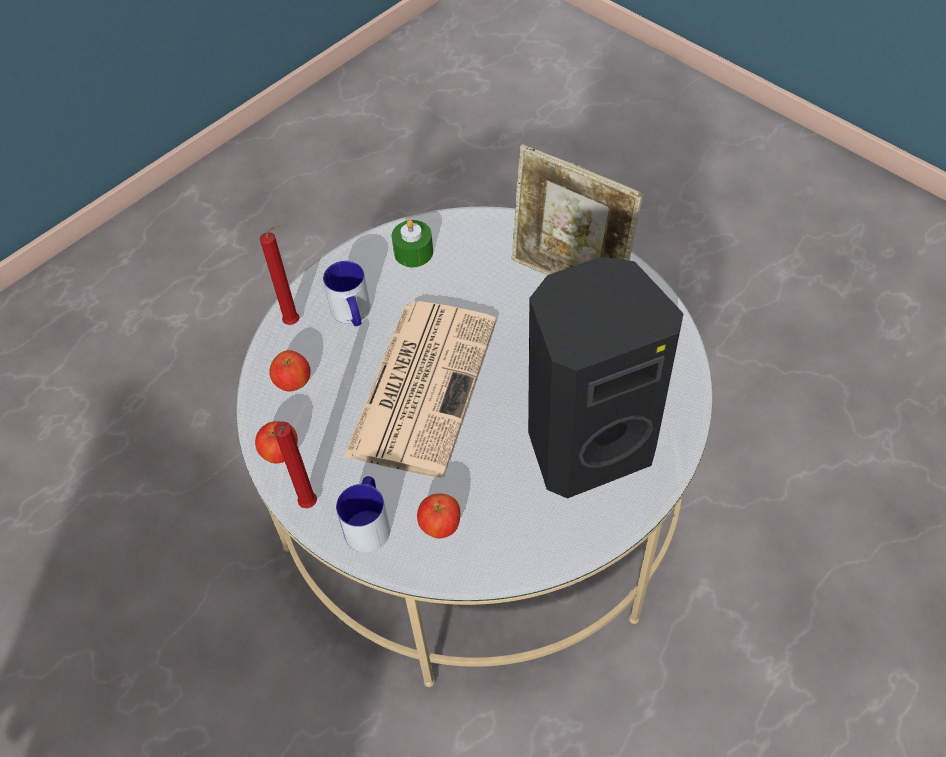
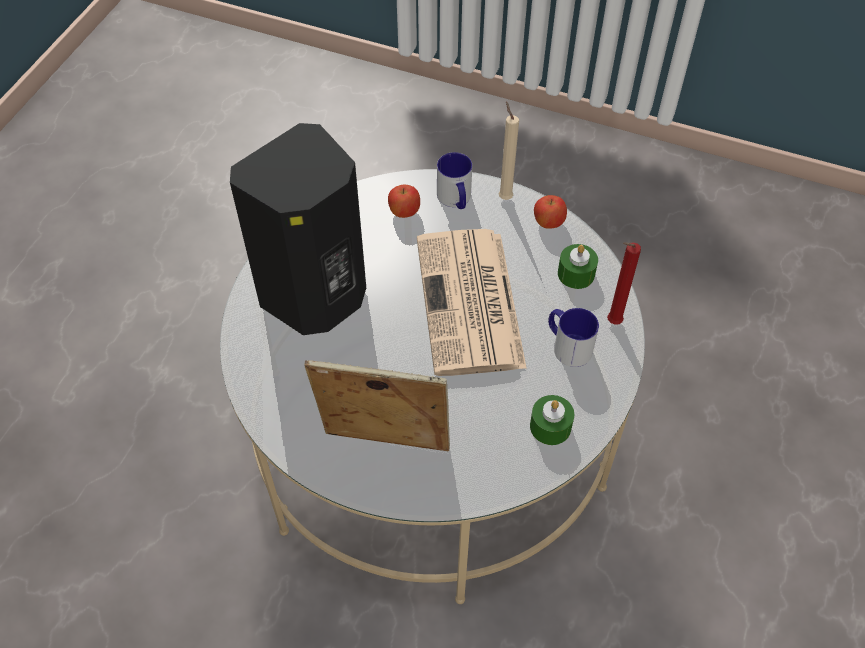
camera: 155 degrees right, 0 degrees up
apple [269,350,311,392] -> green candle [558,244,598,289]
red candle [274,422,317,509] -> beige candle [499,102,519,200]

